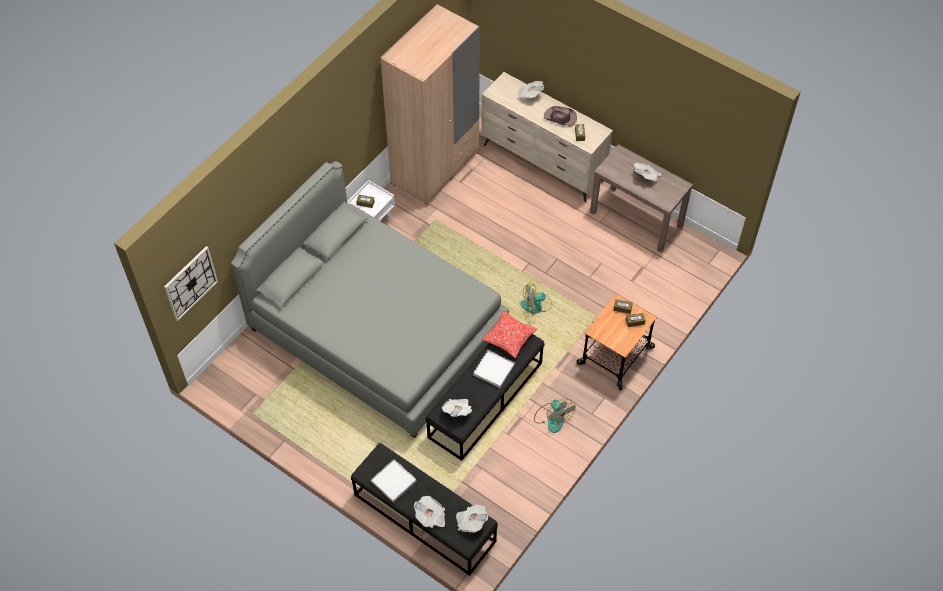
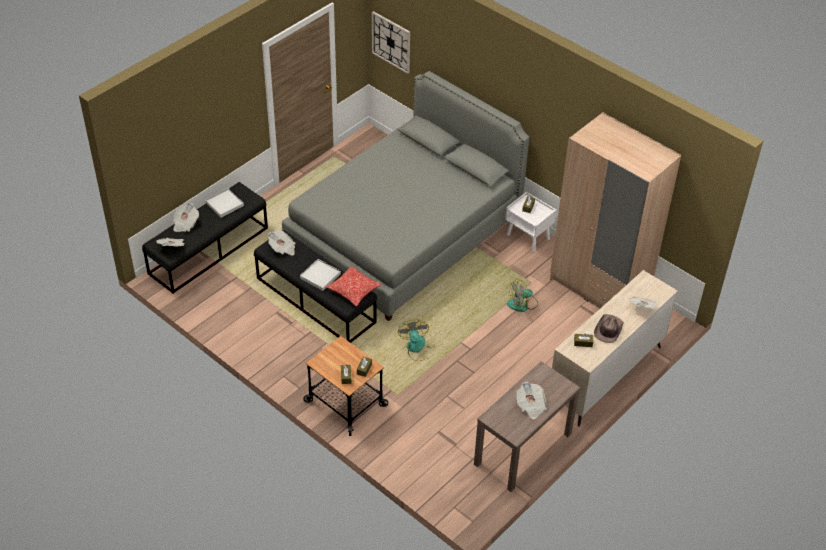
camera: 95 degrees right, 10 degrees down
fan [534,398,576,433] -> fan moved to [507,279,538,312]

